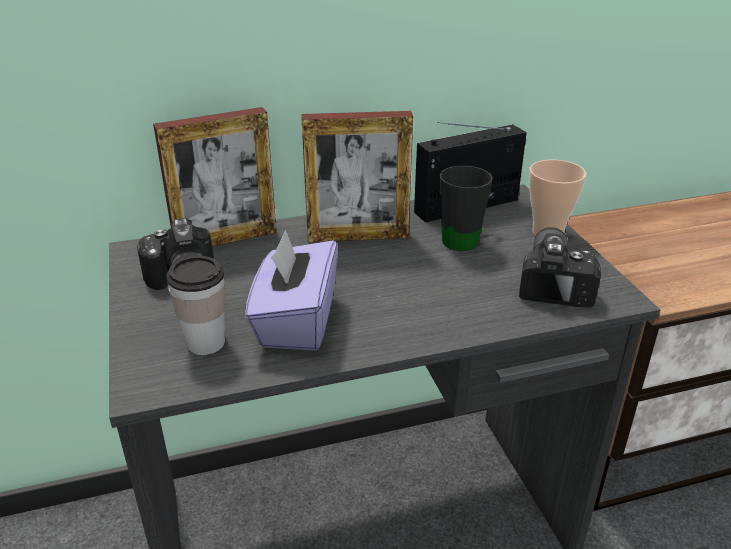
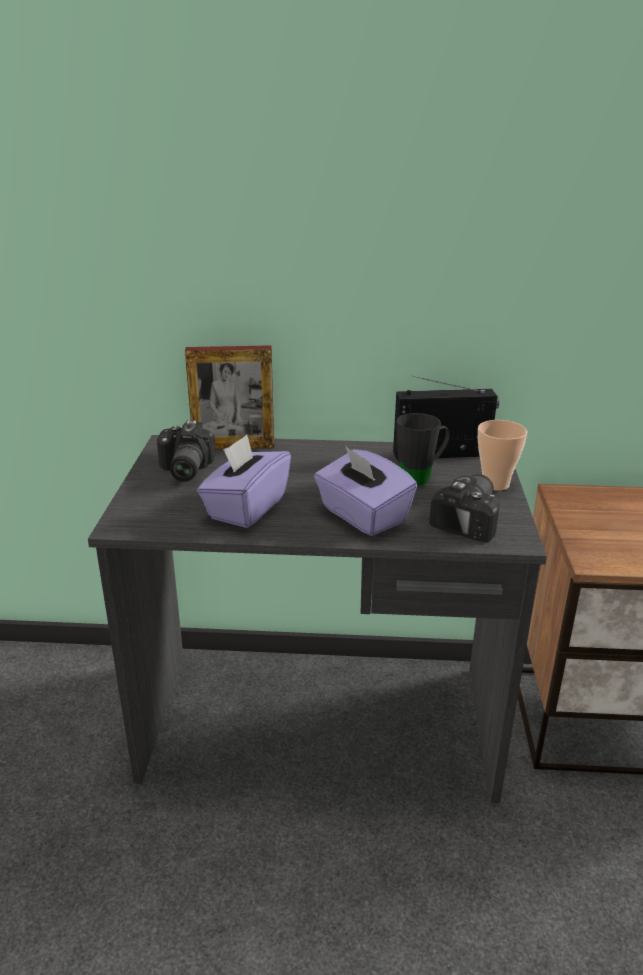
camera: 20 degrees right, 5 degrees down
cup [166,256,225,355] -> none
picture frame [301,111,413,242] -> none
none -> purple tissue box [314,446,417,536]

